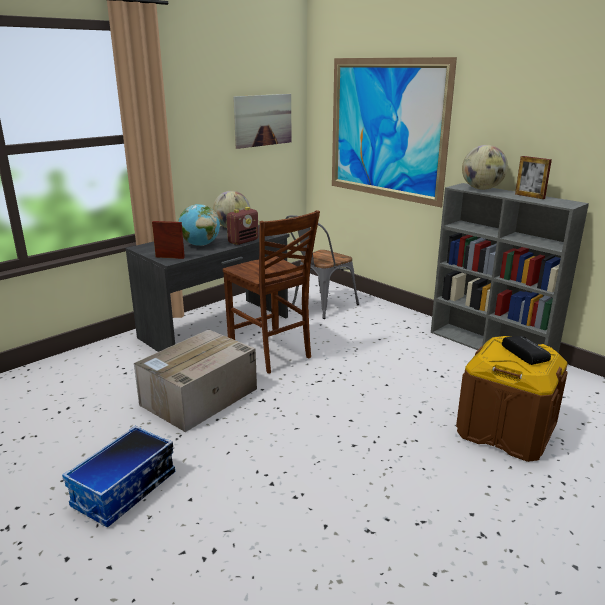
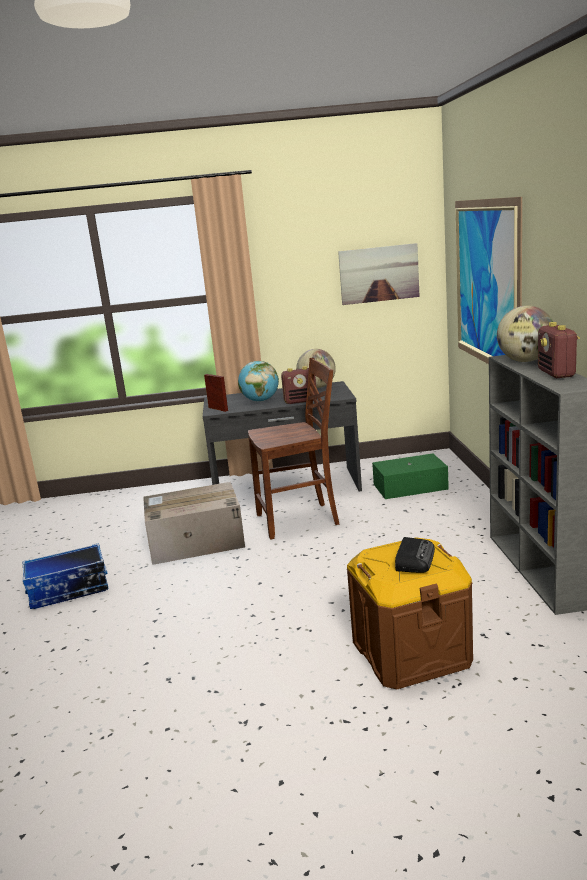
camera: 40 degrees right, 5 degrees down
brown chair [223,210,320,374] -> brown chair turned 105 degrees counterclockwise [248,358,339,540]
grey chair [285,215,359,319] -> green storage box [372,453,449,499]
picture frame [515,156,552,199] -> radio [538,322,580,378]

